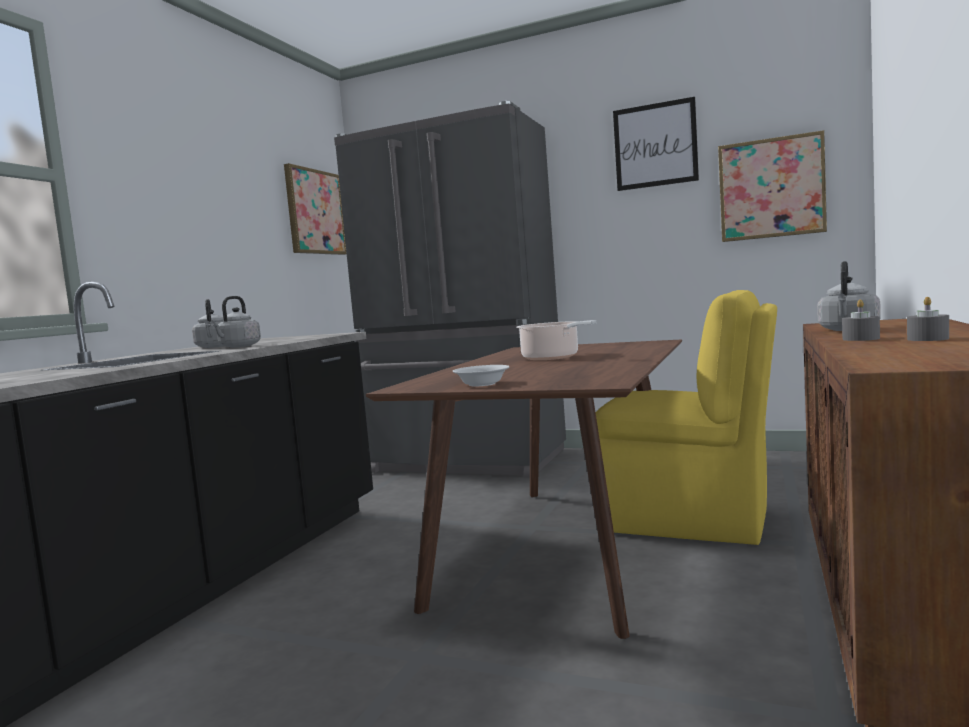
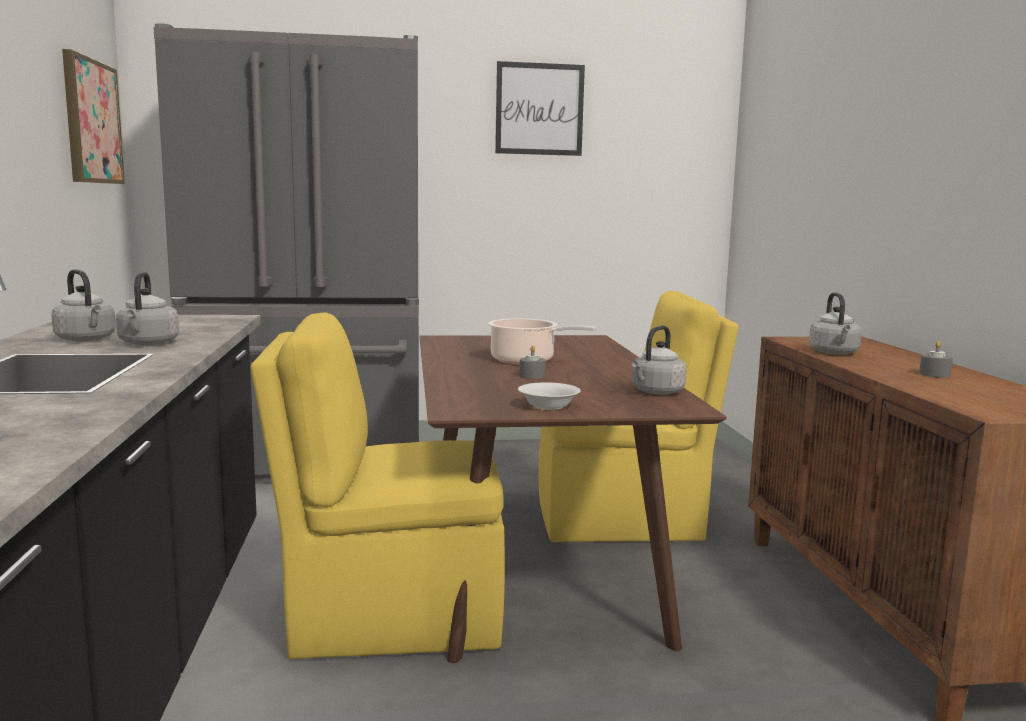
camera: 30 degrees left, 5 degrees up
picture [718,130,827,242] -> none
grey candle [842,299,880,341] -> grey candle moved to [519,346,545,379]
none -> yellow chair [250,312,505,659]
none -> grey kettle [632,326,687,395]

